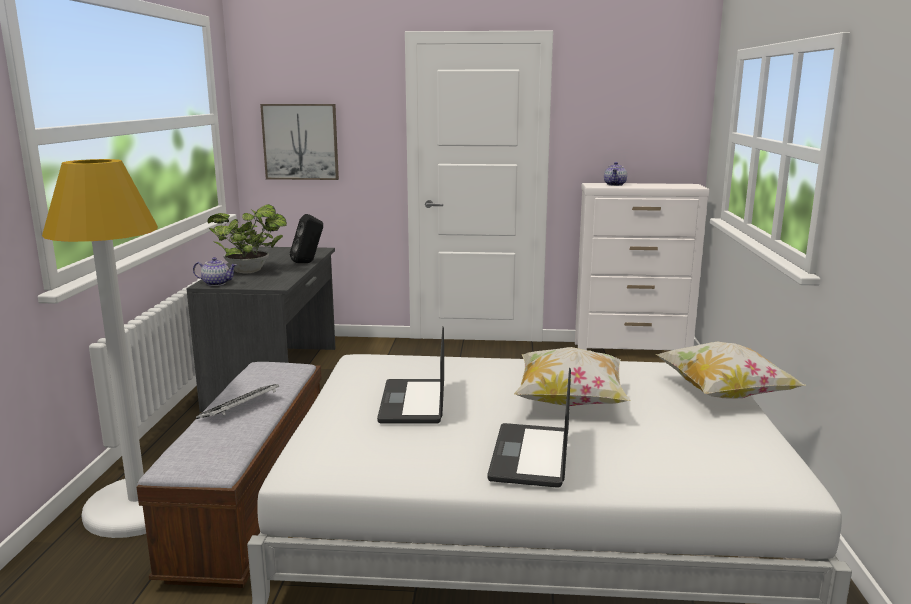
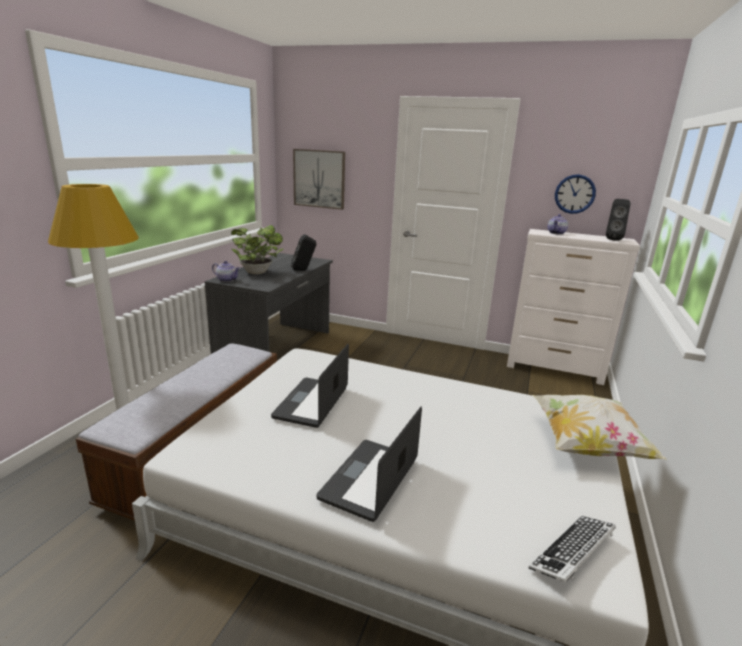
camera: 15 degrees right, 5 degrees up
keyboard [196,384,279,419] -> keyboard moved to [528,516,616,583]
pillow [514,347,631,406] -> none
none -> wall clock [555,174,596,214]
none -> black speaker [606,199,630,240]

